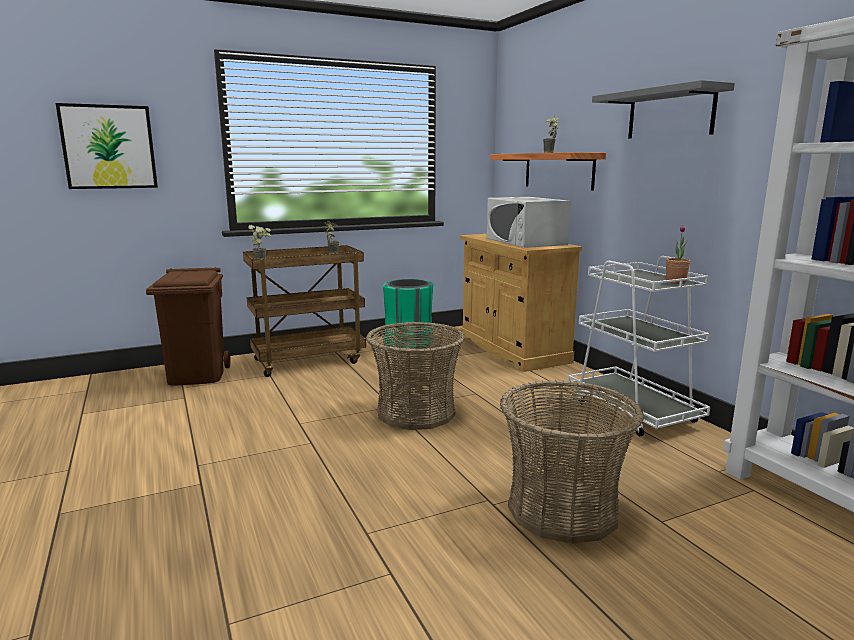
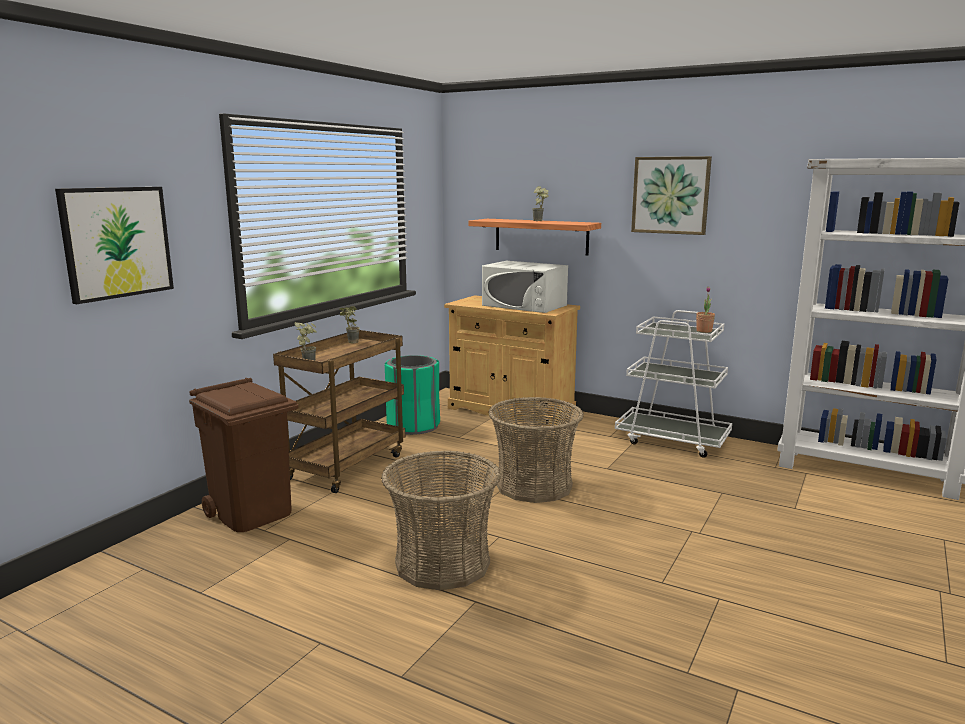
camera: 35 degrees left, 0 degrees up
basket [500,380,644,544] -> basket moved to [381,451,501,591]
grey shelf [592,80,735,138] -> picture [631,156,712,235]

